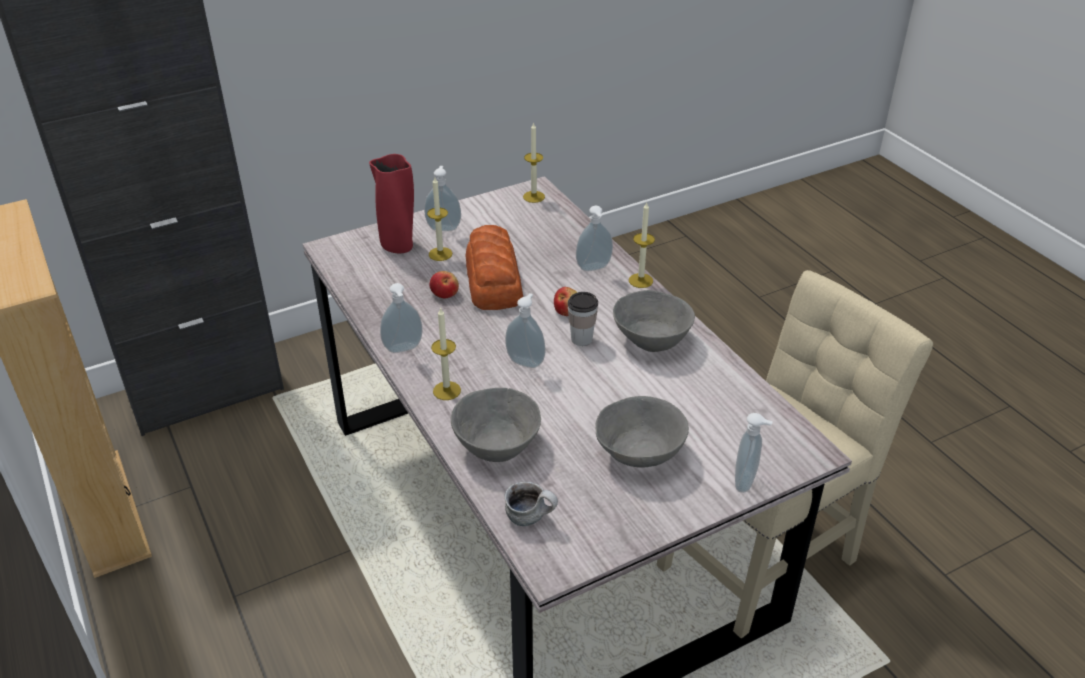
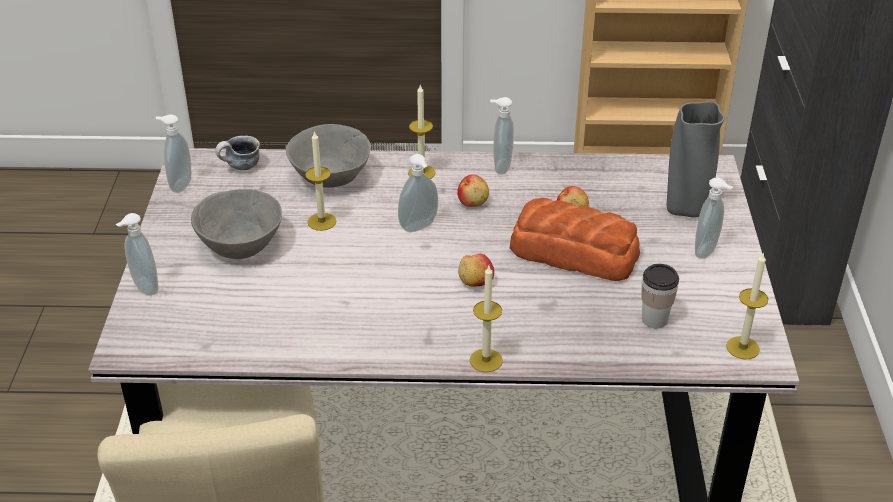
camera: 120 degrees right, 0 degrees up
red vase [369,154,414,253] -> grey vase [667,101,724,218]
candle [427,177,452,261] -> candle moved to [305,131,336,231]
cup [568,292,598,346] -> cup moved to [641,264,679,329]
soap dispenser [576,206,613,271] -> soap dispenser moved to [156,114,191,193]
grey bowl [613,290,695,352] -> none
none -> apple [457,174,489,207]

